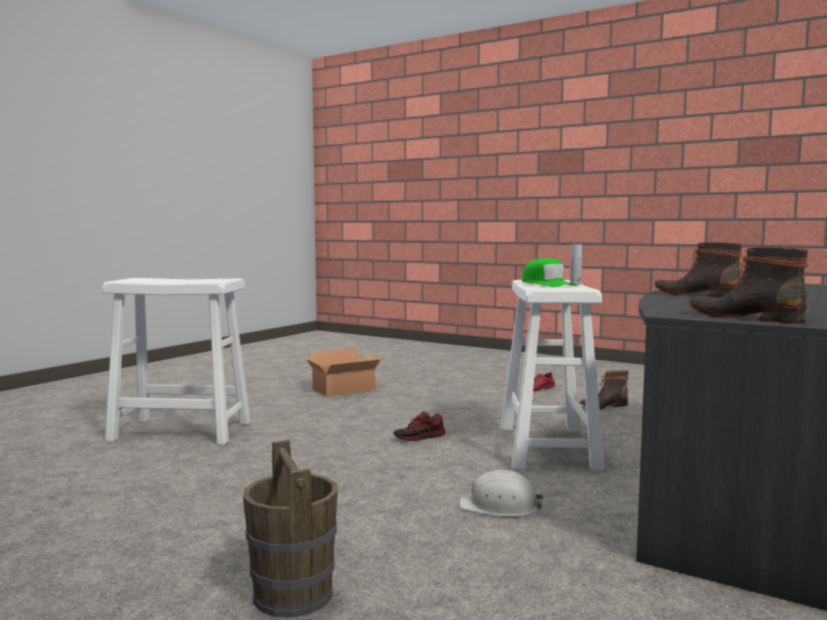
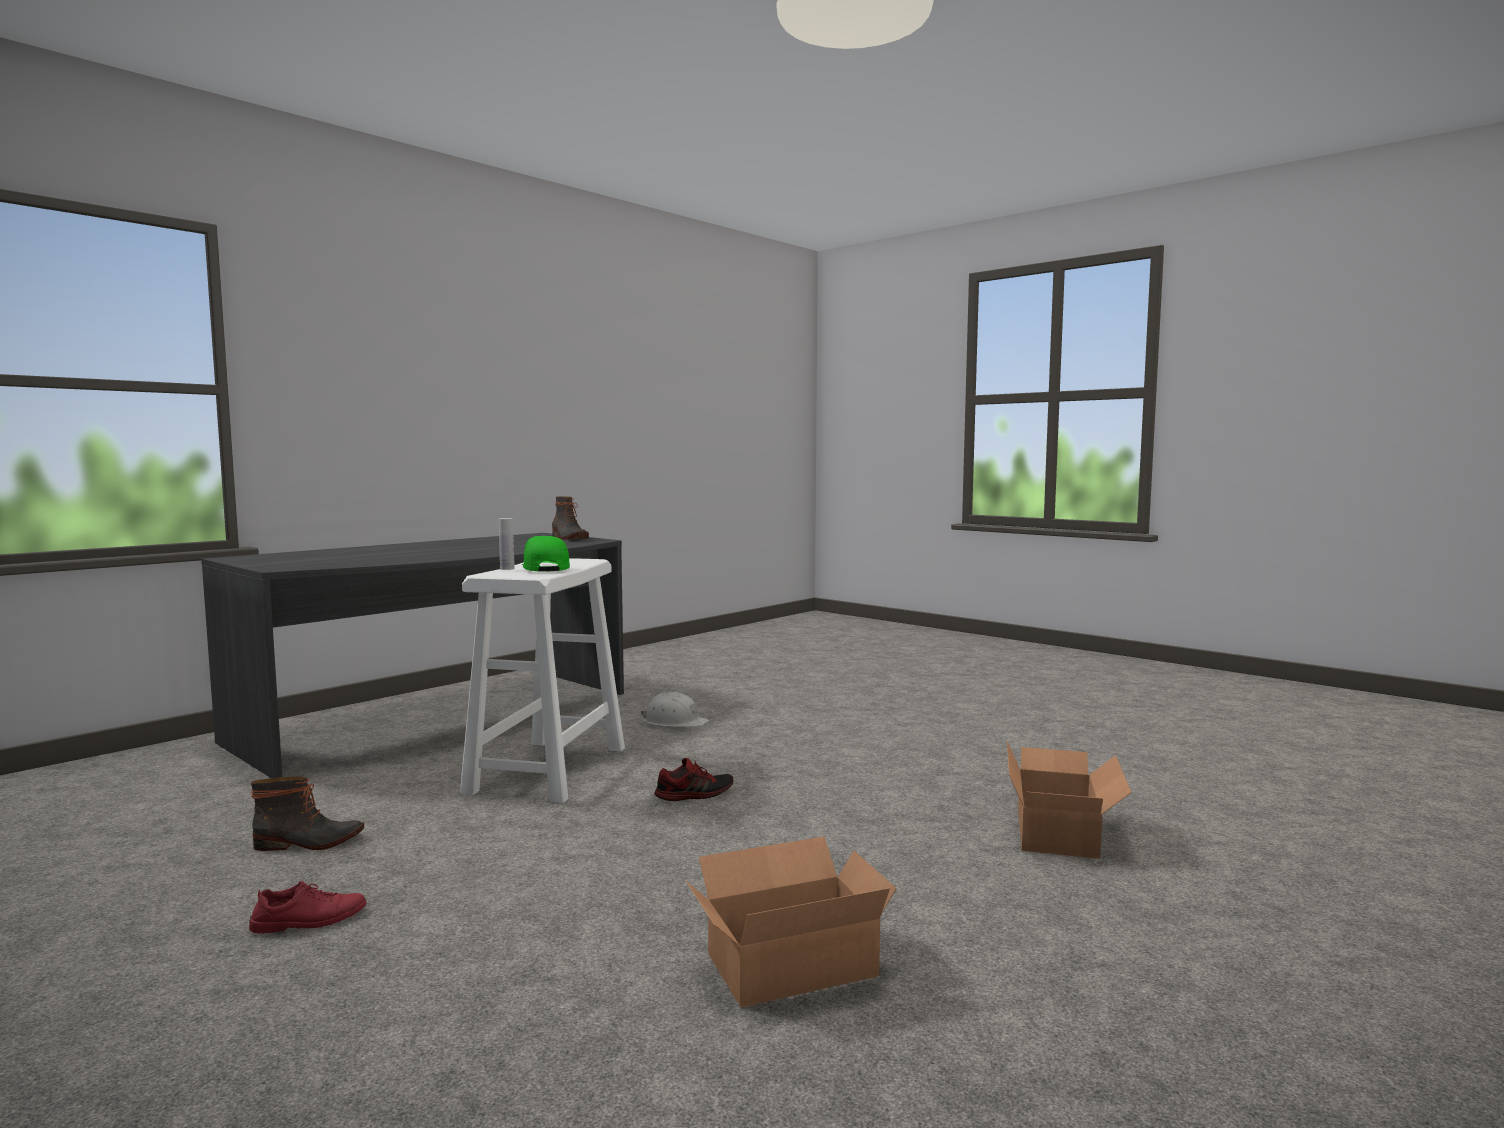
camera: 170 degrees left, 0 degrees up
white stool [102,278,251,445] -> cardboard box [1007,741,1132,859]
brown bucket [243,440,338,618] -> none
boot [655,242,743,297] -> none

